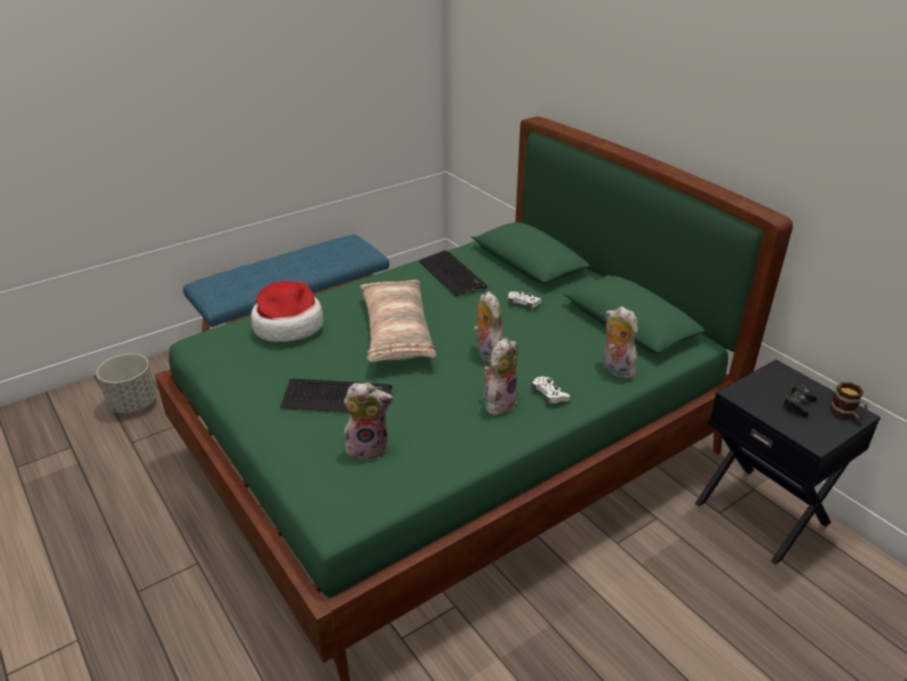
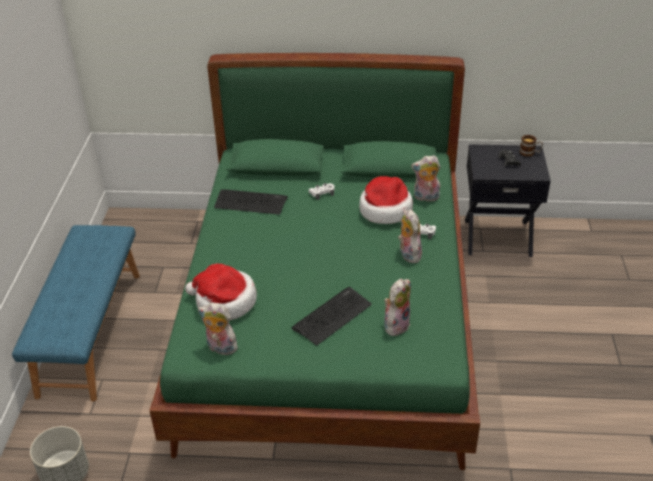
camera: 50 degrees left, 5 degrees up
pillow [360,280,436,362] -> none
plush toy [473,291,503,363] -> plush toy moved to [198,302,238,355]
none -> hat [359,176,413,224]

